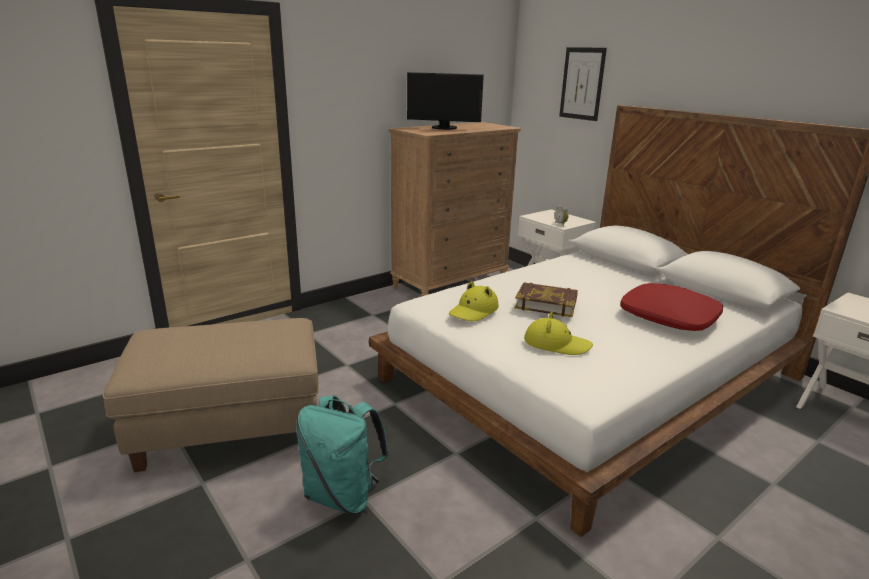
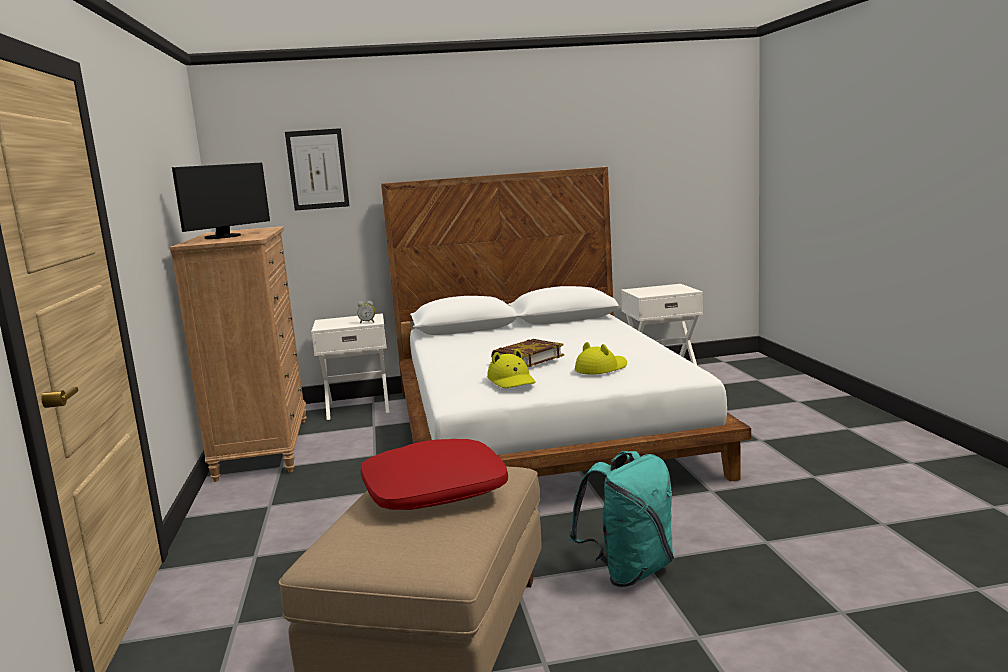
camera: 60 degrees left, 10 degrees down
red pillow [620,283,723,331] -> red pillow moved to [361,439,508,510]

